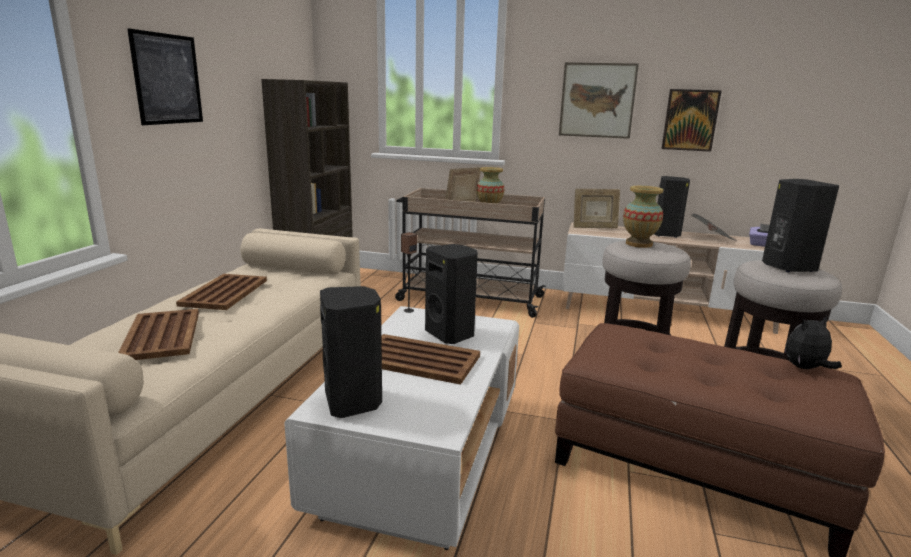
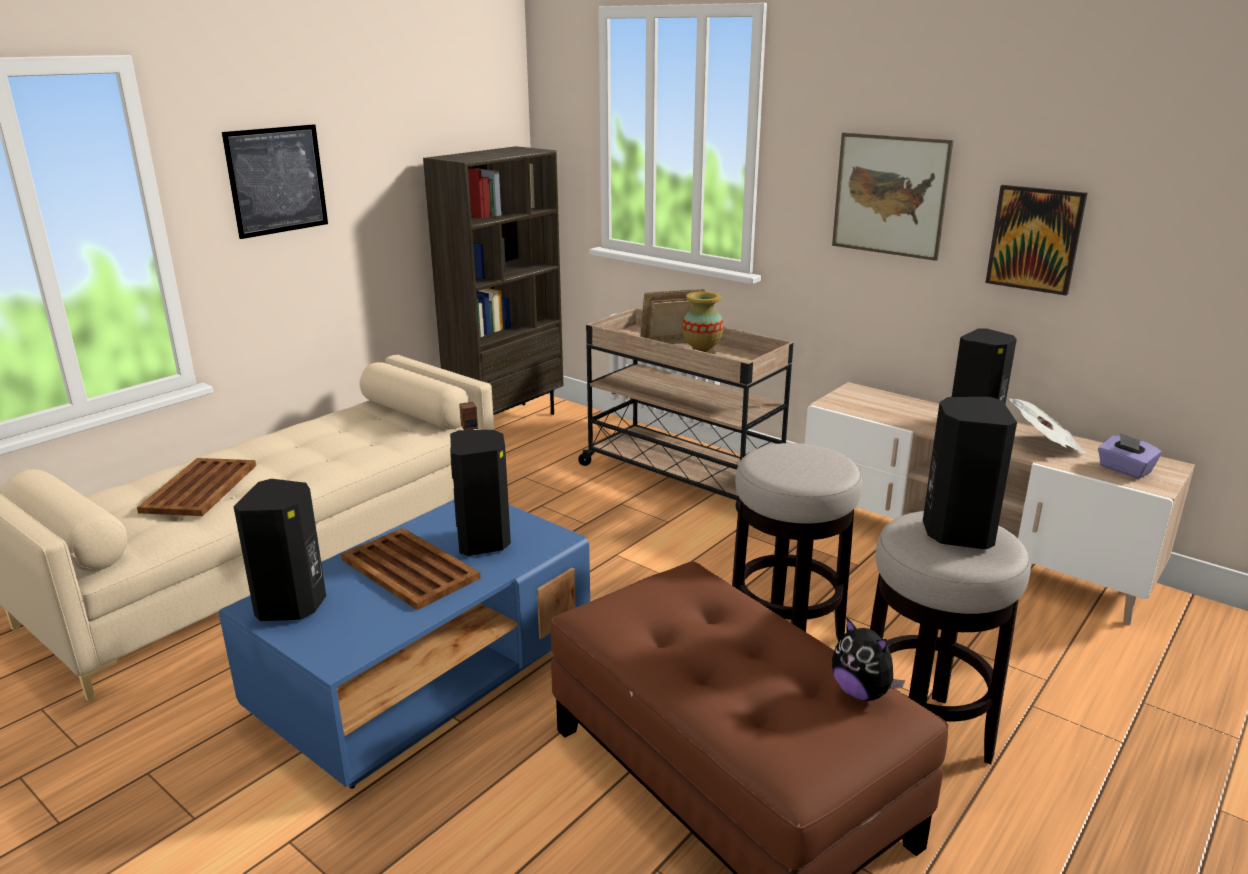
camera: 25 degrees right, 5 degrees up
brown tray [176,274,267,310] -> none
white coffee table [284,306,519,550] -> blue coffee table [219,500,590,789]
picture frame [573,189,620,228] -> none
vase [623,186,664,248] -> none
plush toy [786,315,842,369] -> plush toy turned 135 degrees counterclockwise [832,617,905,700]

